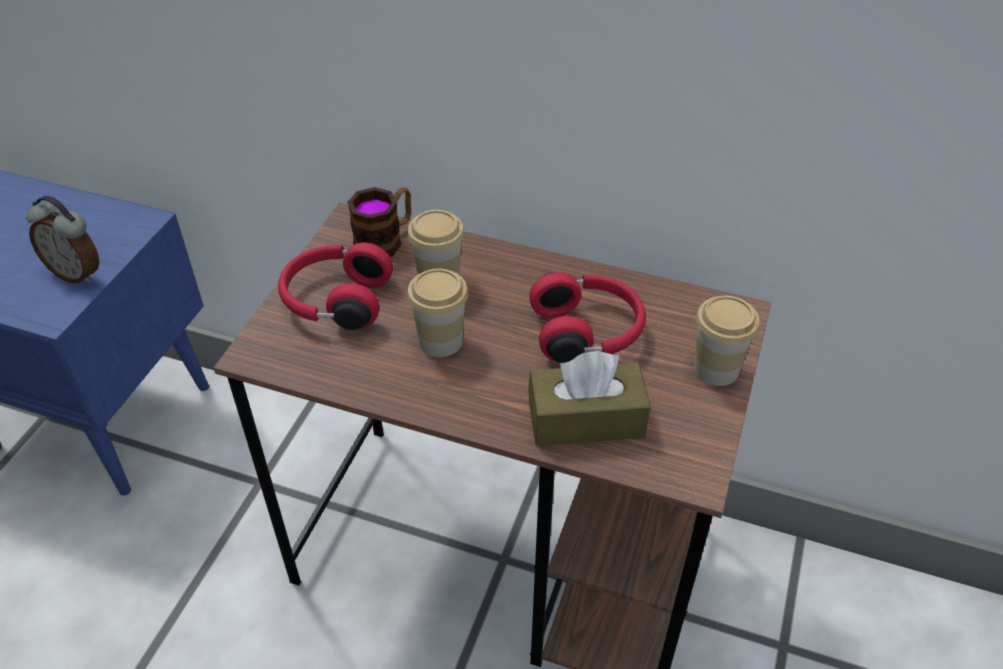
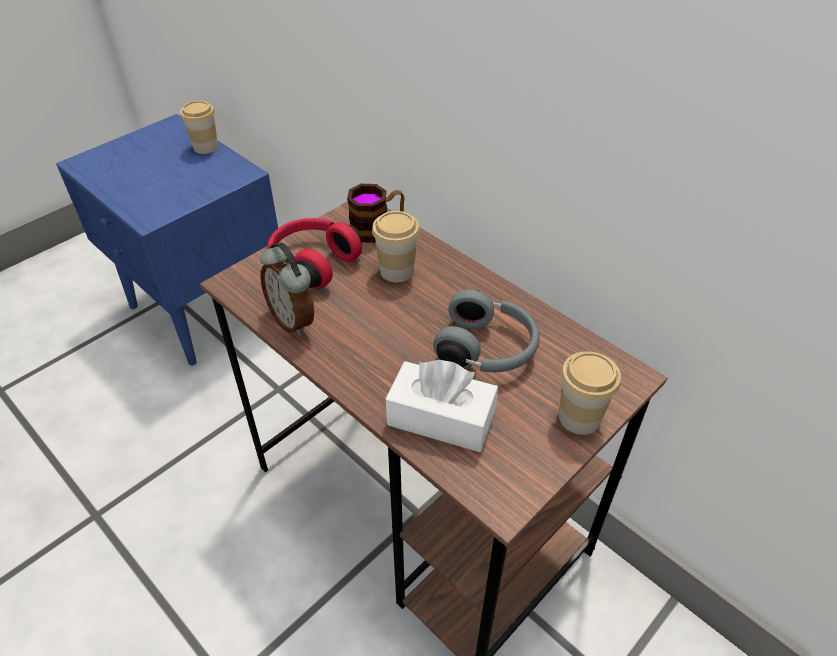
camera: 25 degrees right, 0 degrees up
alarm clock [26,196,100,284] -> alarm clock moved to [260,242,314,336]
cup [407,268,468,357] -> cup moved to [180,101,218,154]
brown tissue box [528,351,651,446] -> white tissue box [386,360,498,452]
red headphones [529,272,646,363] -> grey headphones [433,289,540,372]

